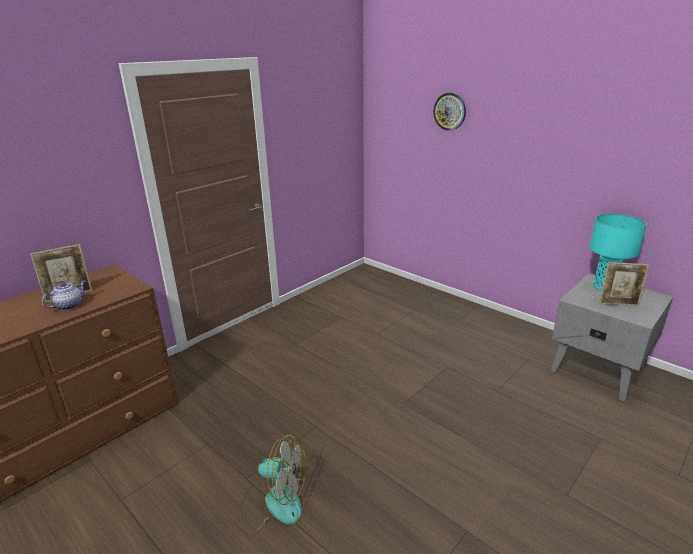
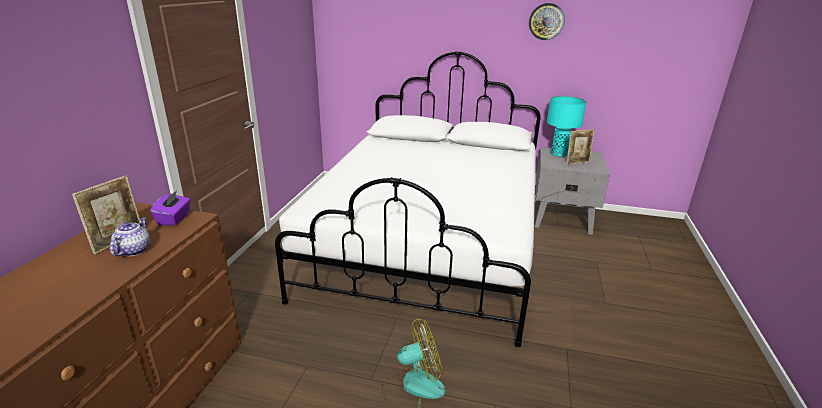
camera: 30 degrees left, 0 degrees up
wall clock [433,92,466,131] -> wall clock moved to [529,3,565,40]
none -> purple tissue box [150,190,191,226]
none -> white bed [275,51,540,347]

